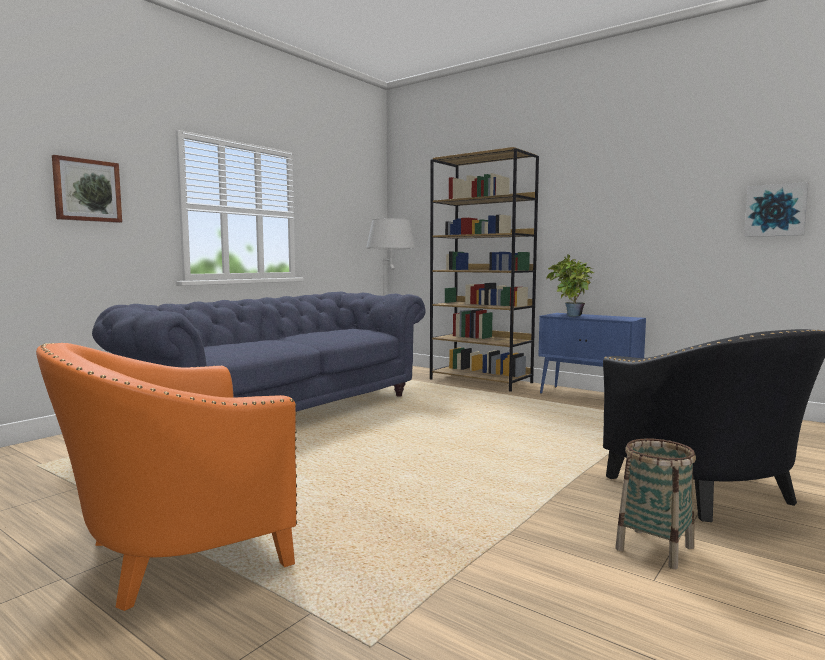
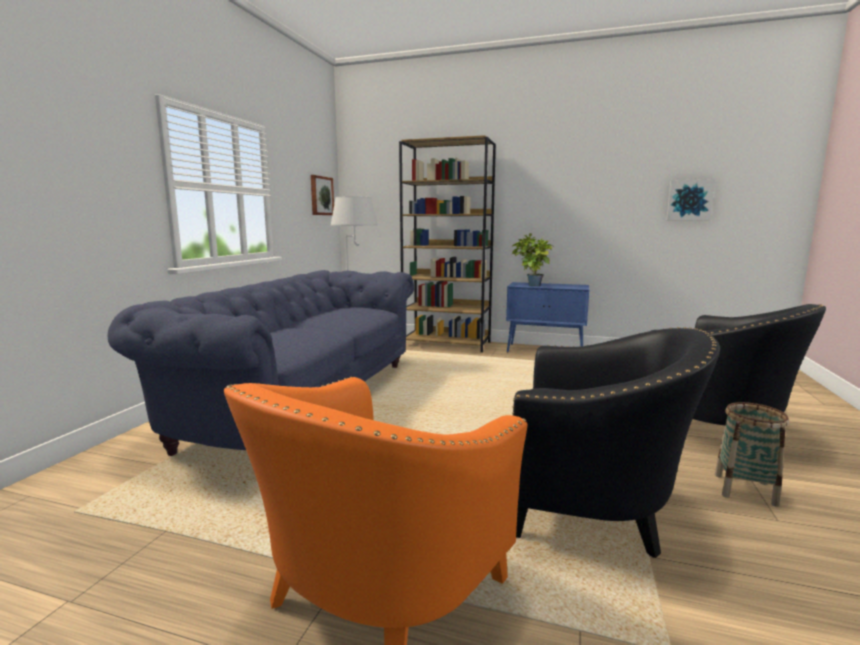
camera: 20 degrees left, 5 degrees up
picture [52,155,122,223] -> picture moved to [311,175,334,215]
none -> black armchair [512,327,720,558]

